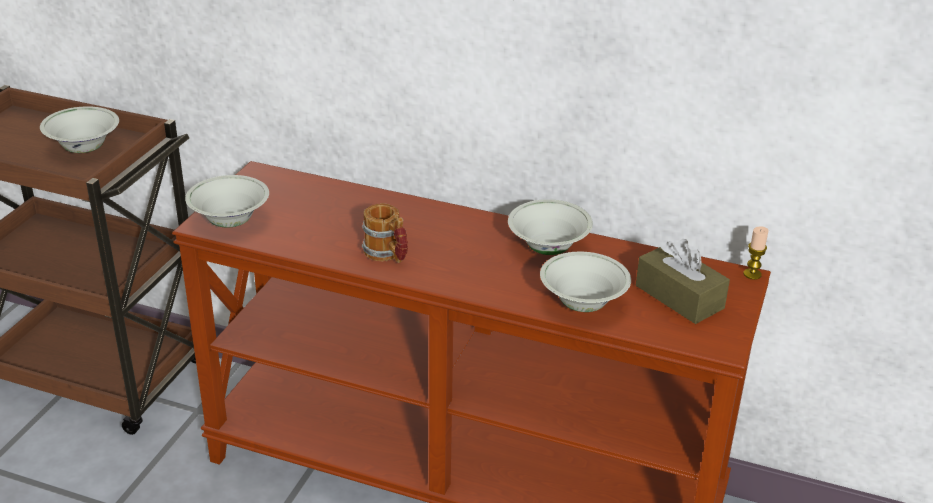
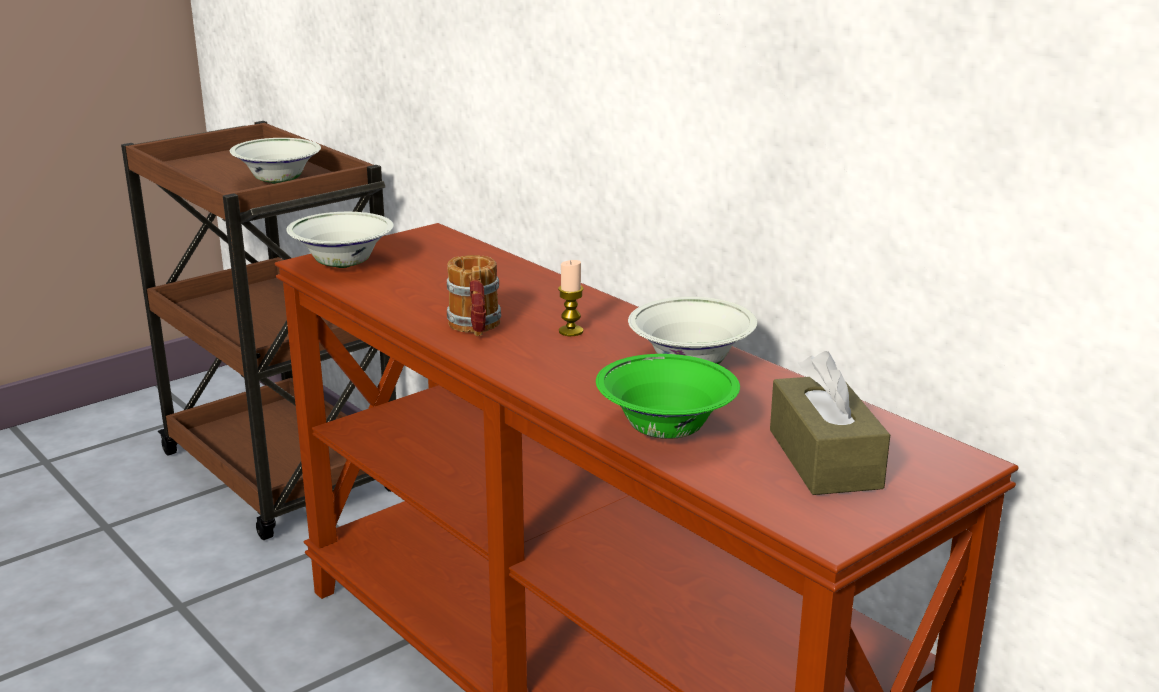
camera: 30 degrees right, 10 degrees down
white bowl [540,252,631,312] -> green bowl [596,354,740,439]
candle [743,226,768,280] -> candle moved to [558,260,584,336]

